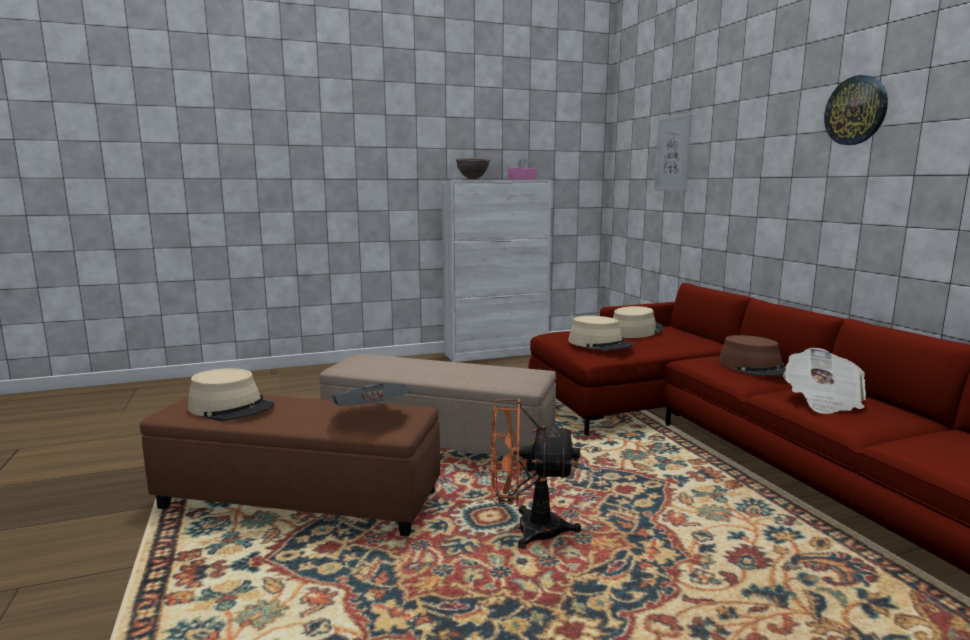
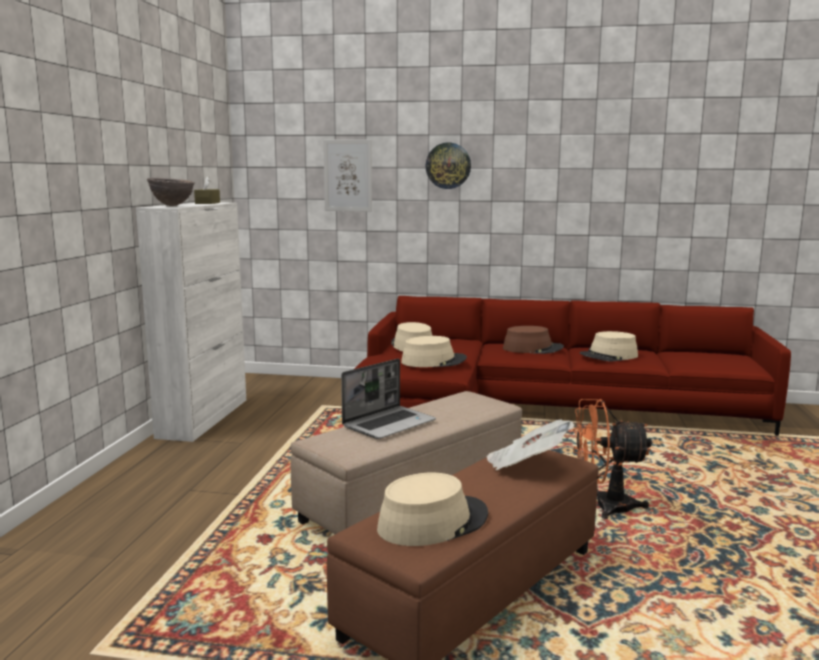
camera: 60 degrees left, 0 degrees up
orange fan [490,399,581,549] -> orange fan turned 60 degrees clockwise [573,399,652,519]
pink tissue box [508,157,536,180] -> brown tissue box [194,176,220,204]
newspaper [783,348,866,414] -> beige hat [580,331,638,361]
wall clock [824,75,888,145] -> wall clock moved to [426,142,471,189]
none -> laptop [341,358,436,439]

